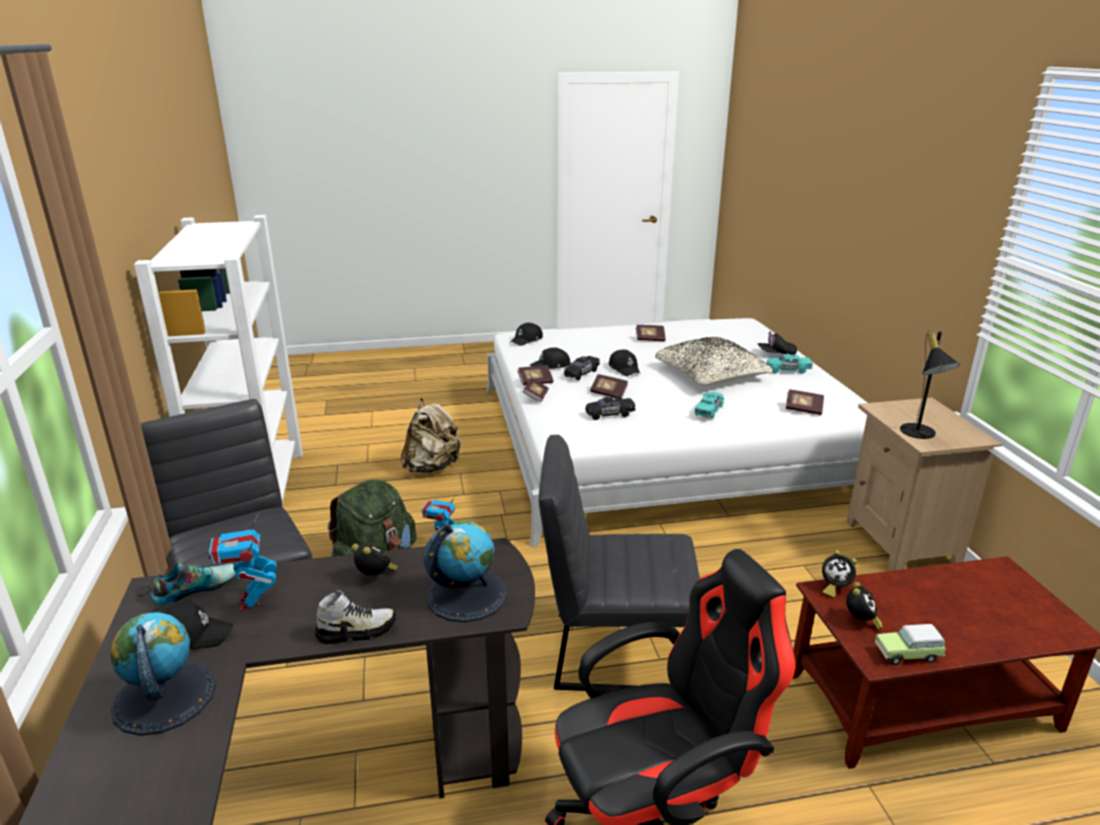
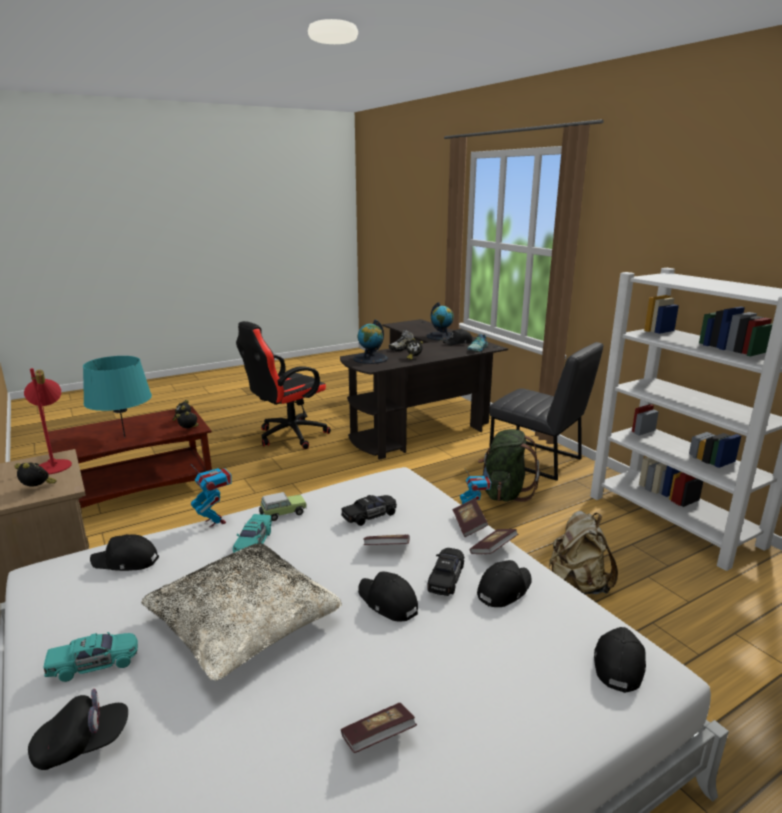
camera: 160 degrees right, 5 degrees down
toy robot [208,513,277,612] -> toy robot moved to [191,464,232,527]
grey chair [539,435,700,691] -> none
book [786,389,824,415] -> black cap [90,534,159,571]
toy car [875,624,946,665] -> toy car moved to [259,492,307,521]
black table lamp [900,331,960,439] -> red table lamp [24,368,72,474]
none -> alarm clock [15,463,57,487]
none -> turquoise table lamp [83,356,152,438]

